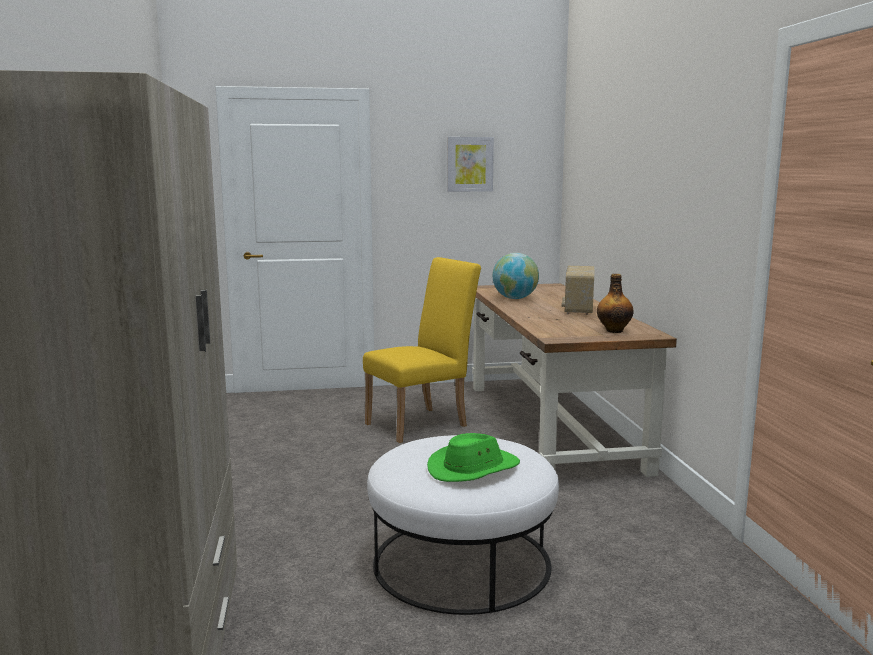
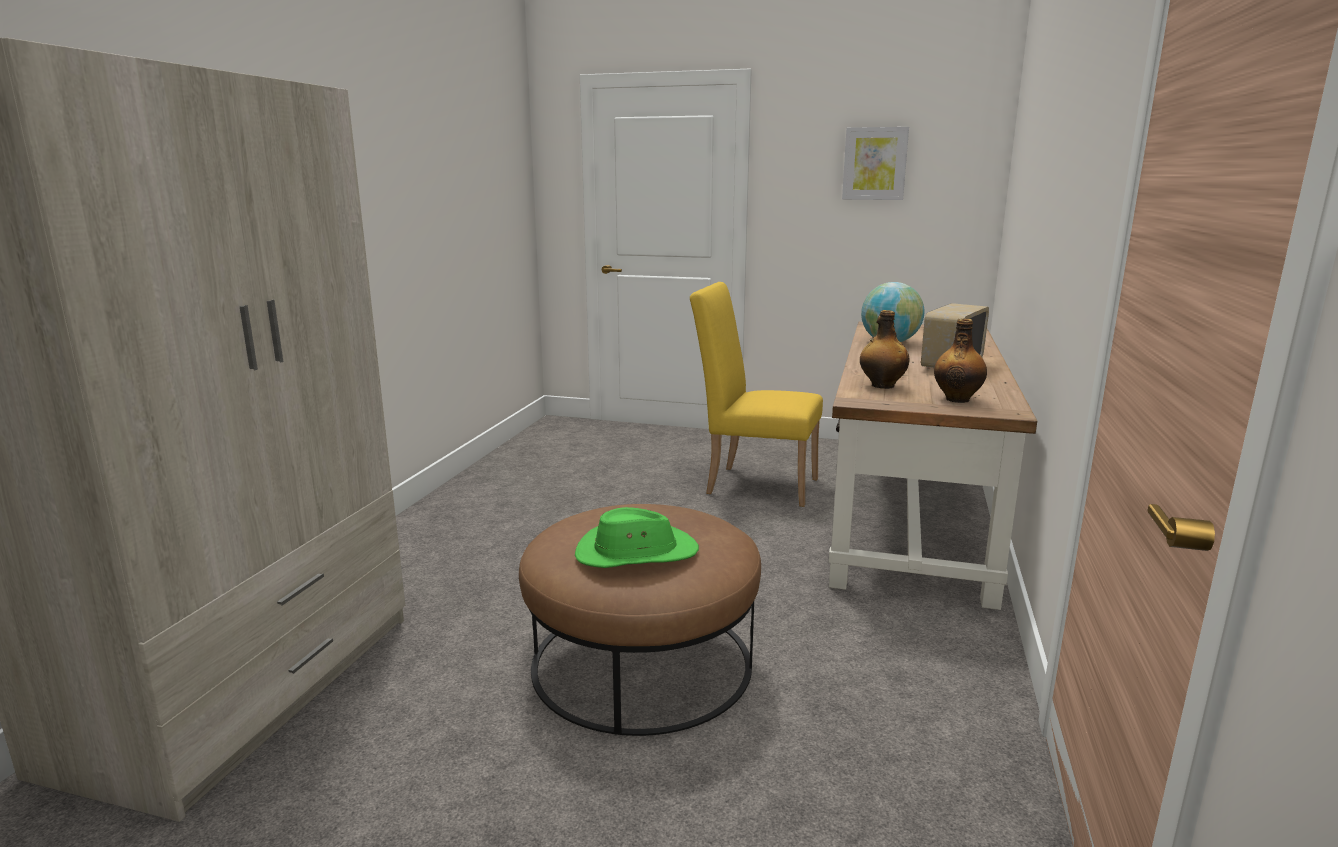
camera: 25 degrees right, 5 degrees up
yellow chair [363,257,481,443] -> yellow chair turned 150 degrees counterclockwise [690,282,823,507]
white ottoman [367,435,559,615] -> brown ottoman [519,504,761,736]
none -> bottle [860,310,910,389]

